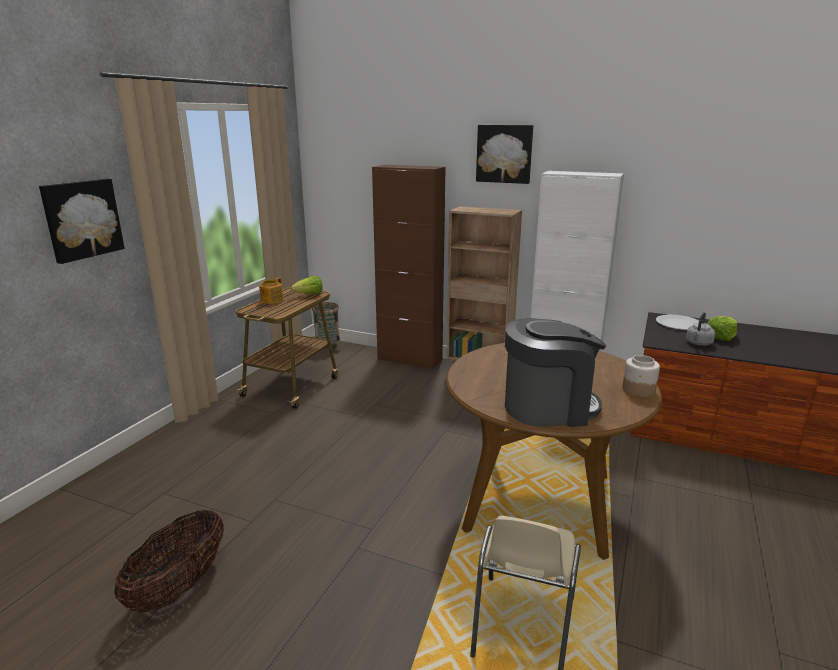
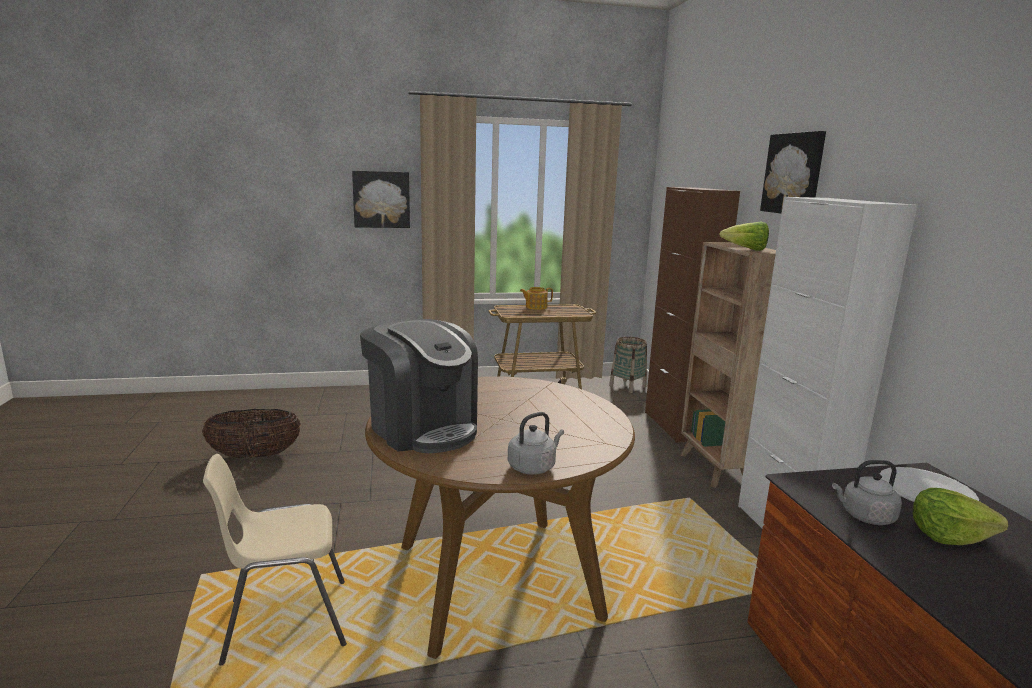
camera: 55 degrees right, 5 degrees down
lettuce [291,276,322,295] -> lettuce moved to [719,222,769,251]
jar [622,355,660,397] -> grey kettle [508,412,564,475]

